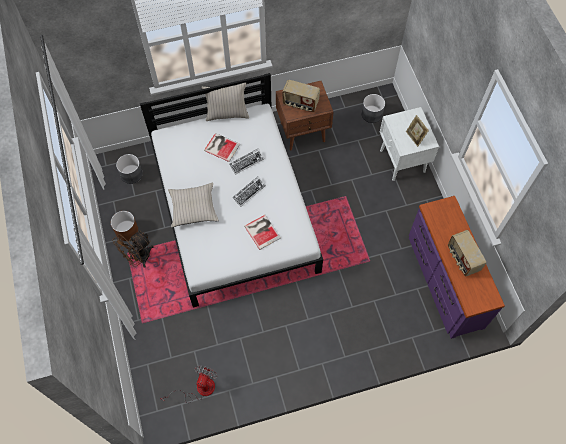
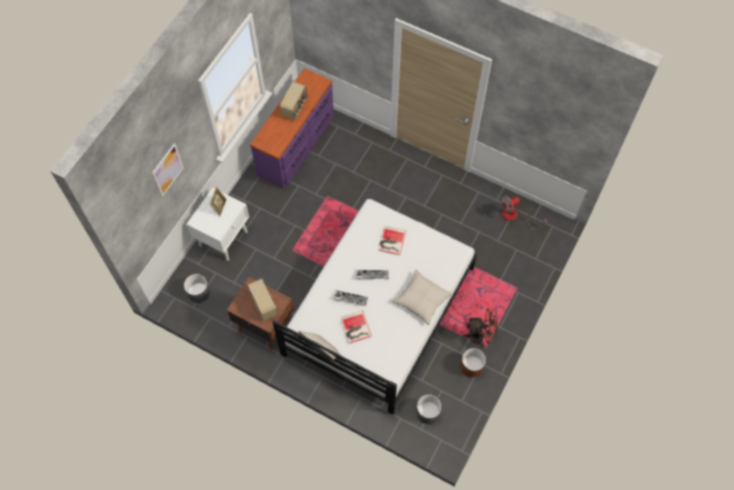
camera: 135 degrees left, 0 degrees up
none -> picture [152,143,184,197]

